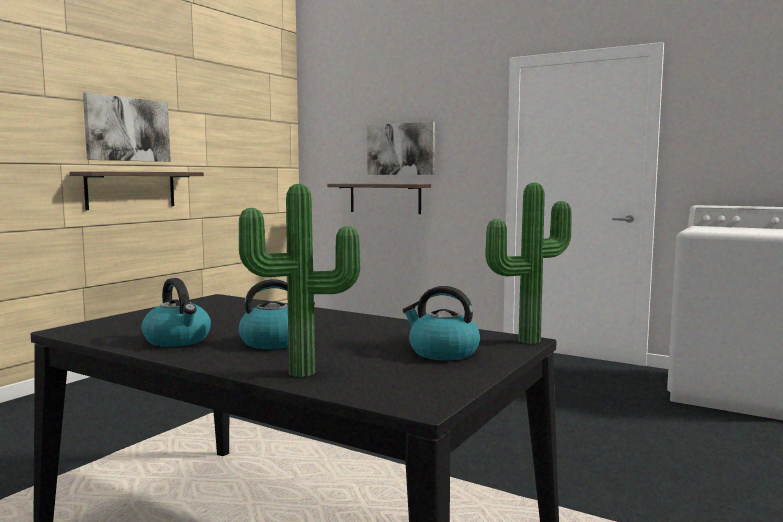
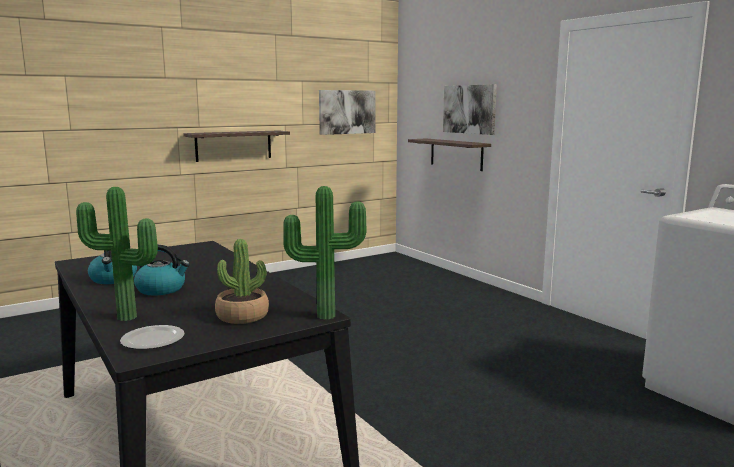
camera: 25 degrees right, 5 degrees up
picture [83,93,171,162] -> picture moved to [319,90,376,135]
kettle [403,286,480,361] -> potted plant [215,239,269,324]
none -> plate [120,325,185,350]

